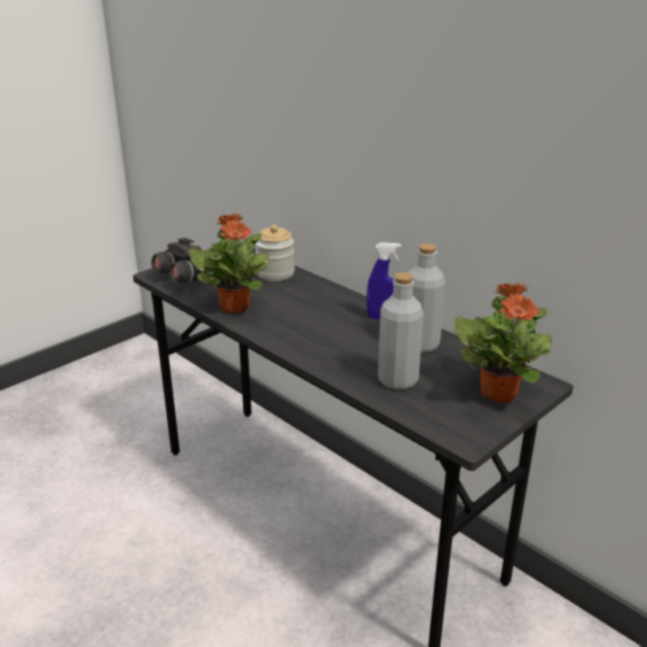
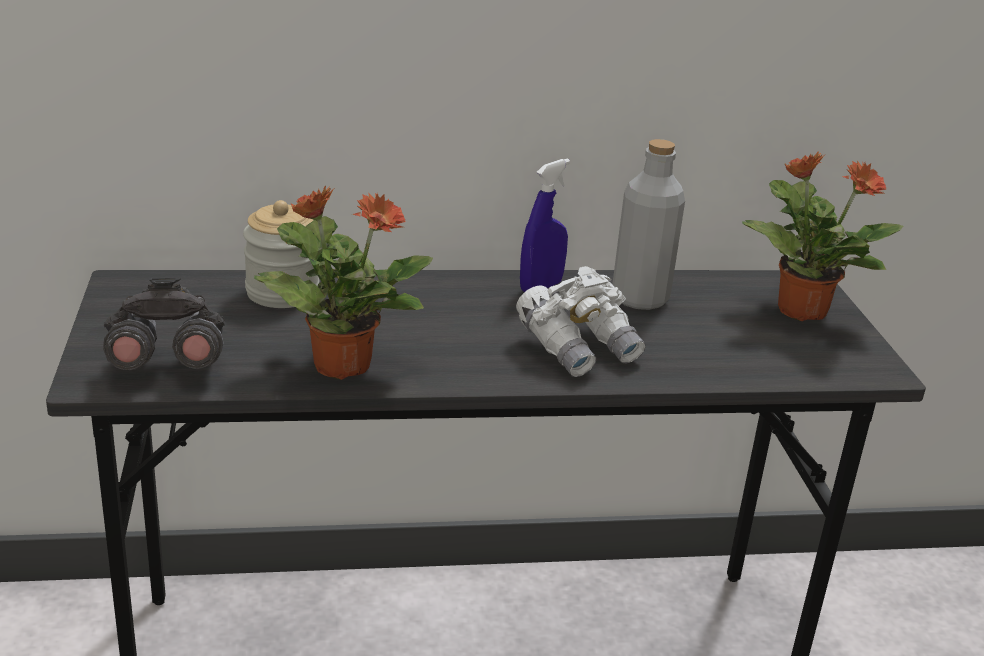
camera: 55 degrees left, 0 degrees up
grey bottle [378,272,423,390] -> none
none -> white binoculars [516,266,646,377]

